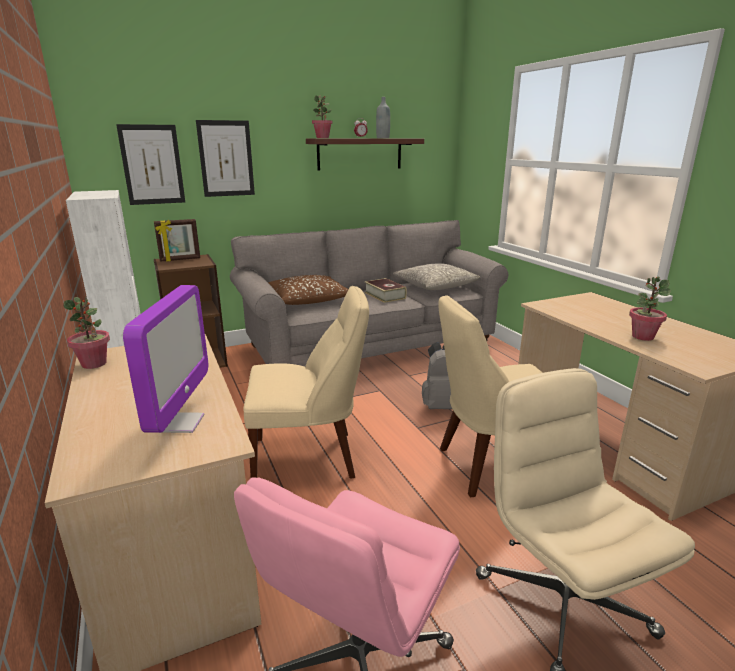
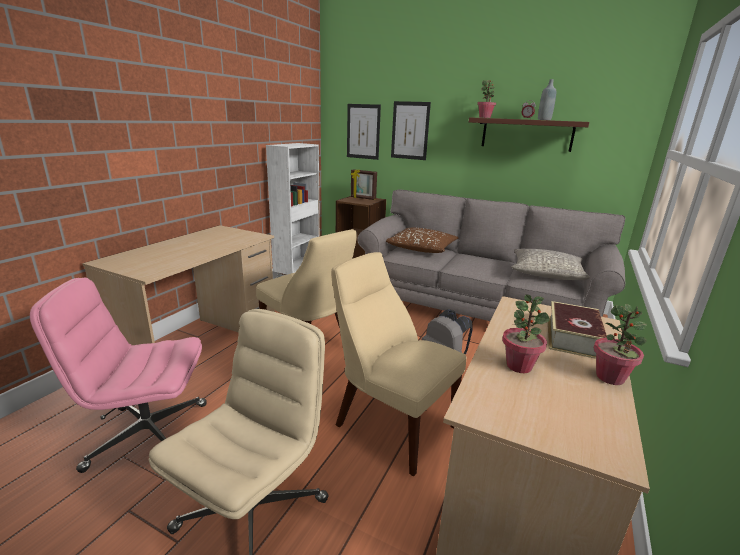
camera: 50 degrees right, 0 degrees up
potted plant [64,297,110,369] -> potted plant moved to [593,304,647,385]
monitor [123,285,208,433] -> none
book [365,278,407,303] -> book moved to [548,301,607,359]

